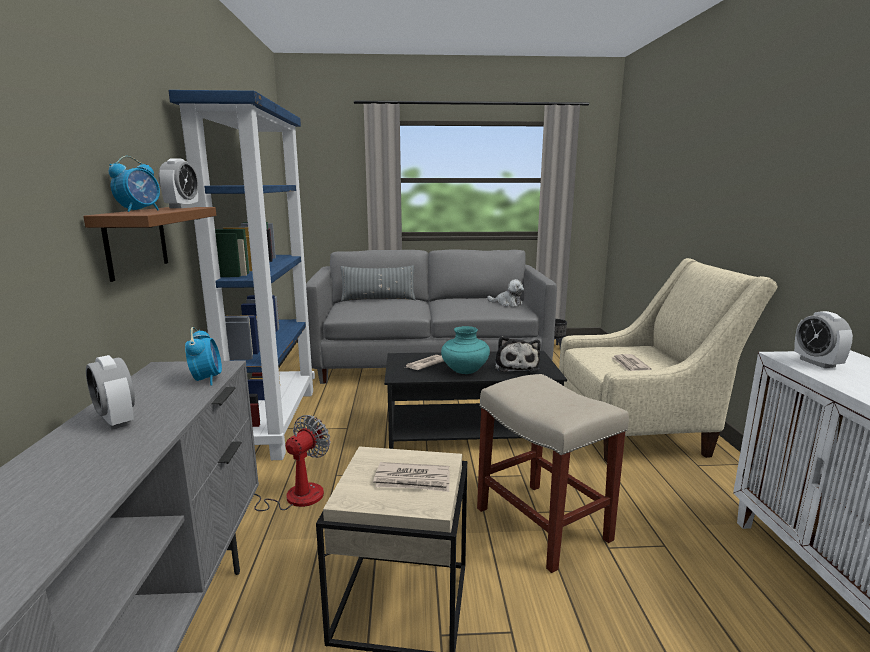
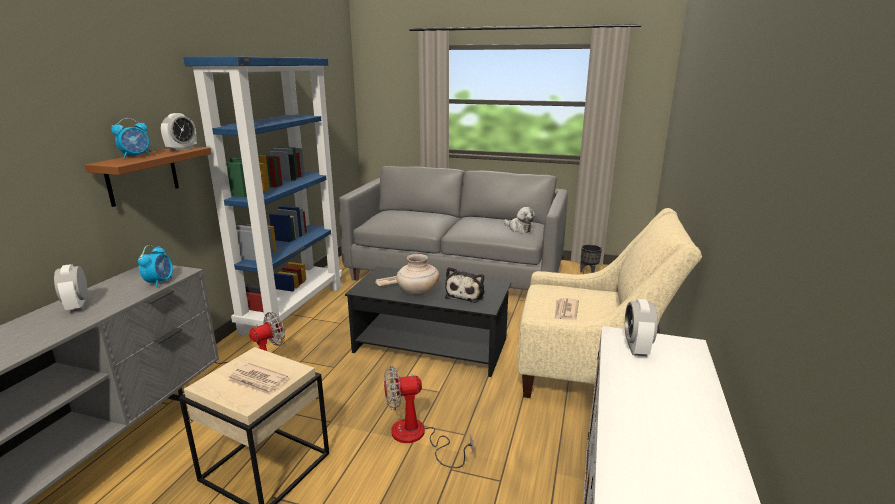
camera: 20 degrees right, 5 degrees up
grey pillow [340,265,416,301] -> none
turquoise vase [441,326,490,374] -> beige vase [397,254,439,296]
beige stool [477,374,629,573] -> fan [384,366,473,468]

